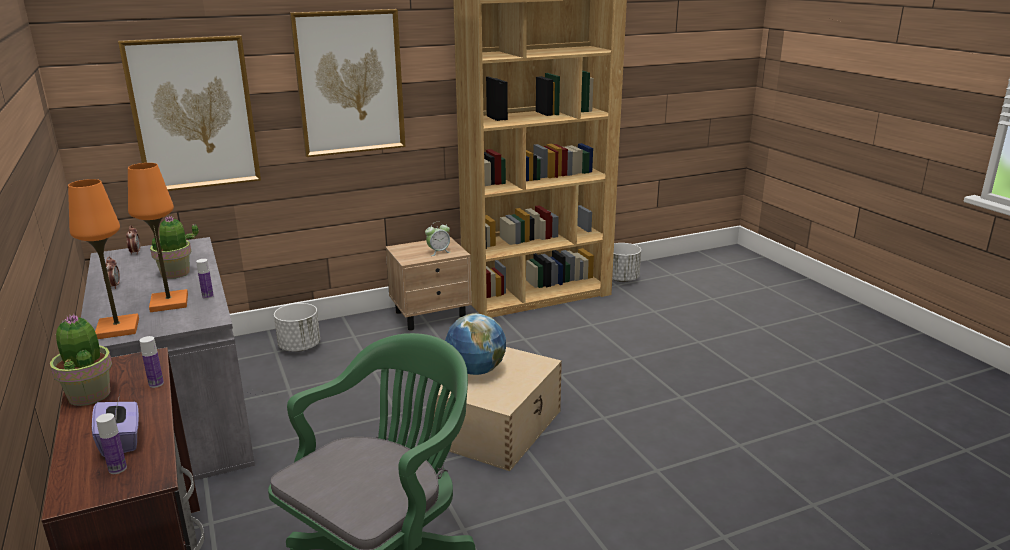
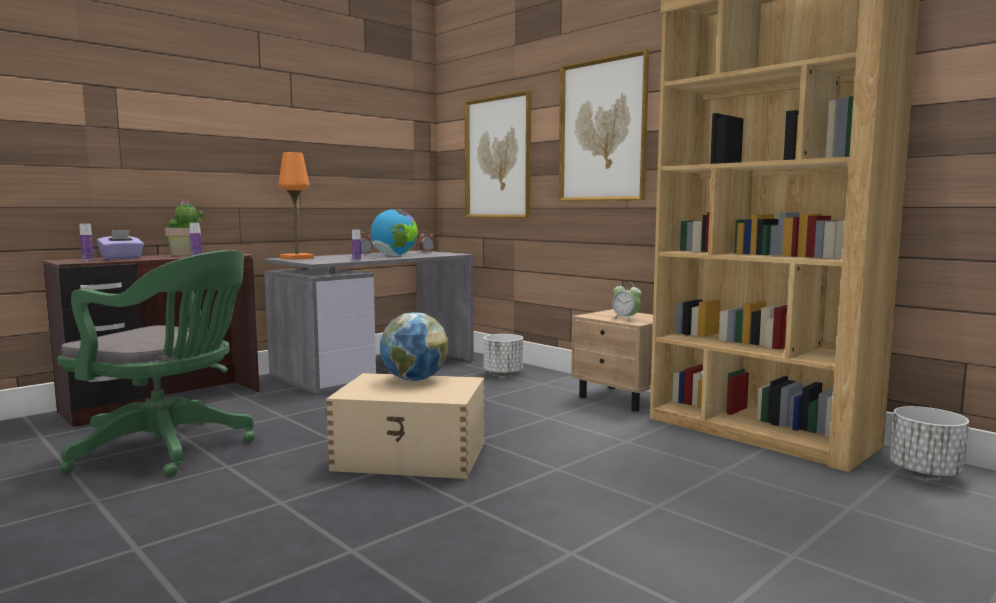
camera: 70 degrees right, 15 degrees down
orange table lamp [128,163,188,312] -> none
potted plant [150,216,198,279] -> globe [371,209,418,256]

